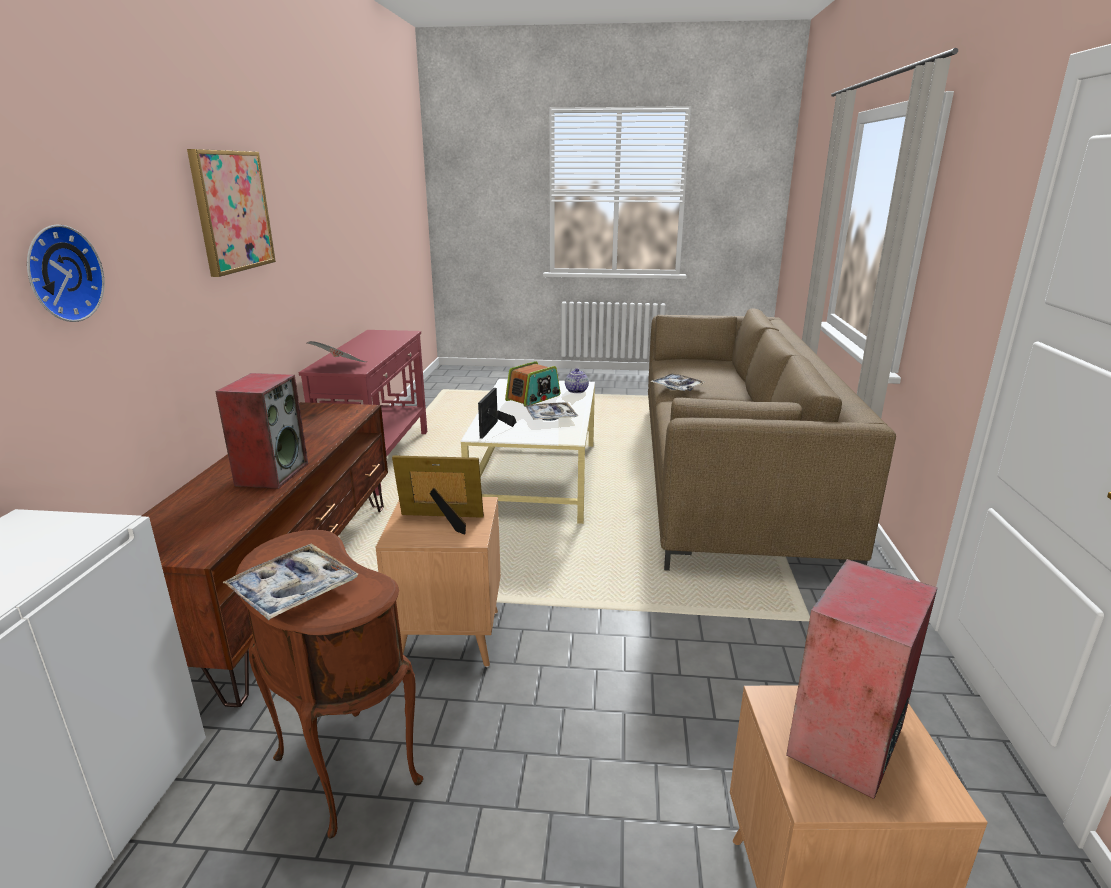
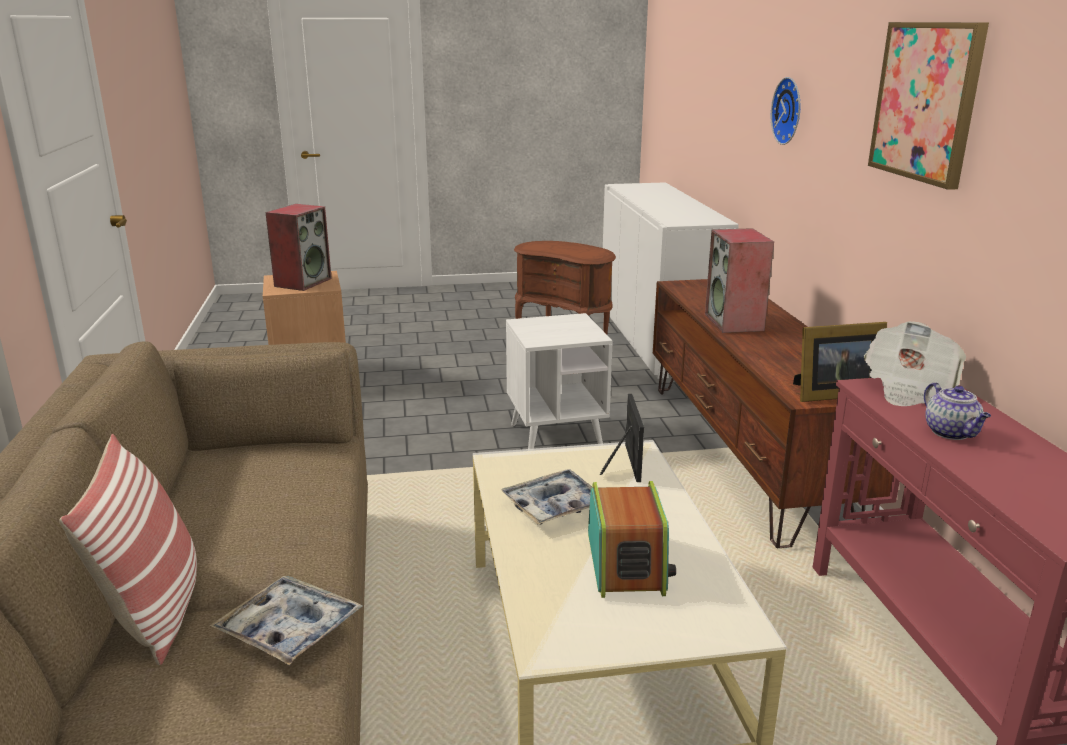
camera: 165 degrees right, 0 degrees up
tray [222,544,358,620] -> none
brown side table [376,497,501,667] -> white side table [506,313,613,449]
picture frame [392,455,484,534] -> picture frame moved to [793,322,887,402]
radio [505,361,560,407] -> radio turned 150 degrees clockwise [588,481,676,598]
teapot [565,368,589,393] -> teapot moved to [924,382,991,440]
none -> pillow [59,434,197,665]

